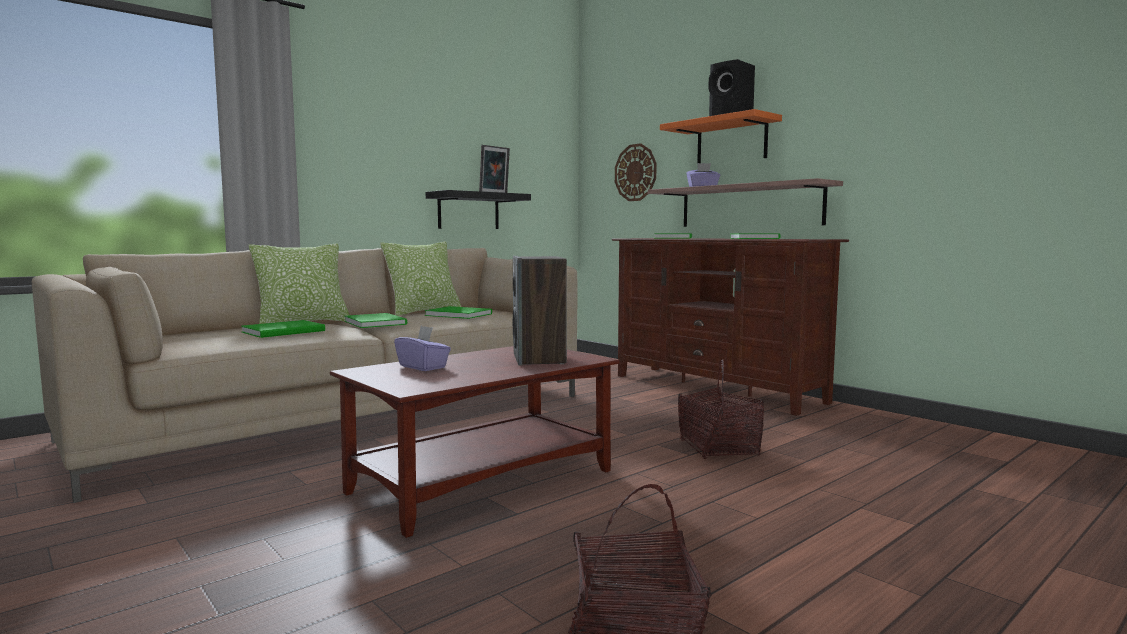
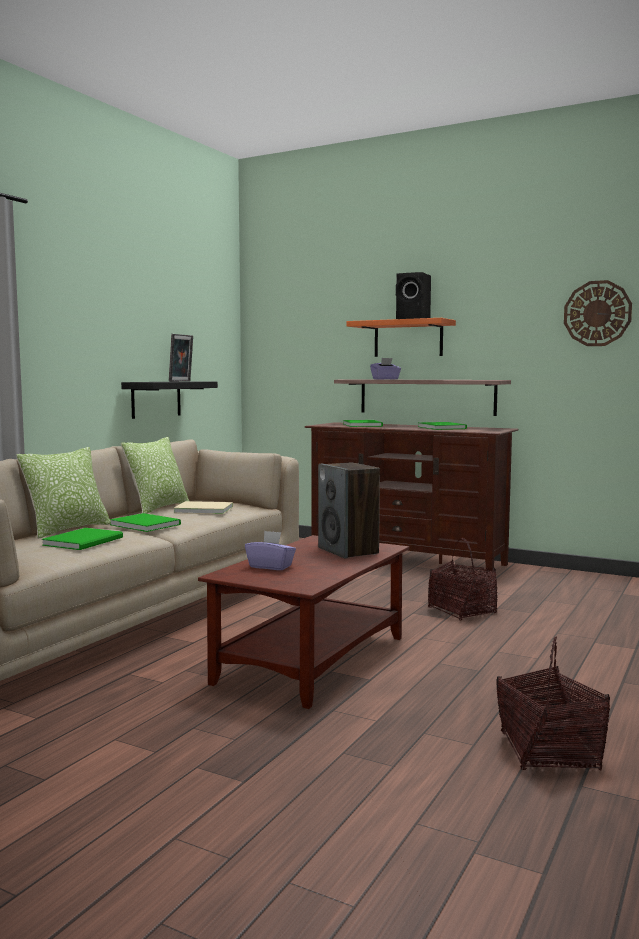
camera: 20 degrees left, 0 degrees up
green book [425,306,492,319] -> beige book [174,501,233,514]
wall clock [615,143,657,201] -> wall clock moved to [564,280,632,346]

